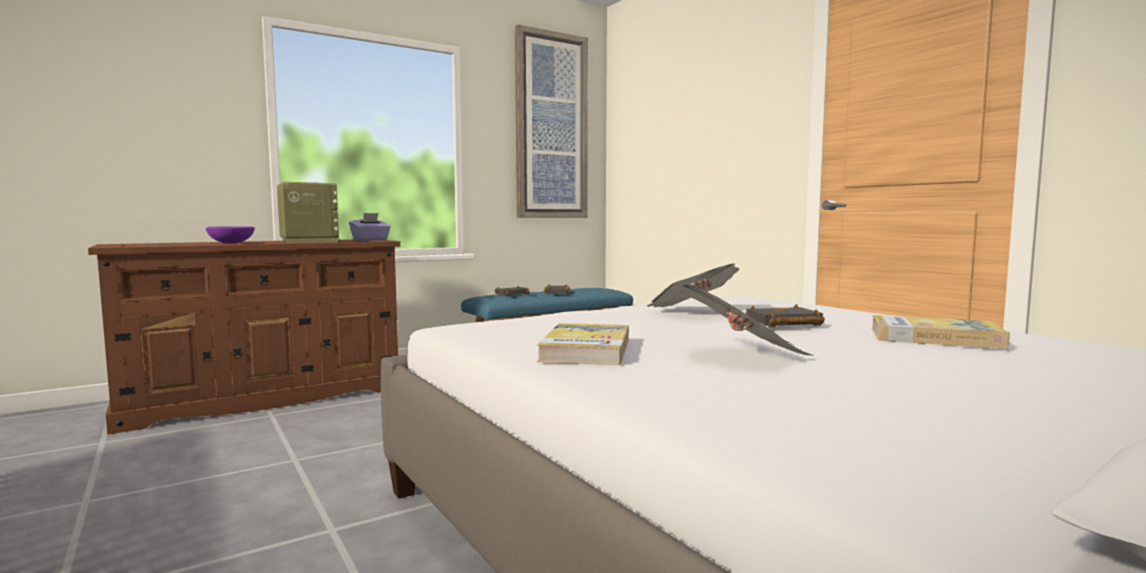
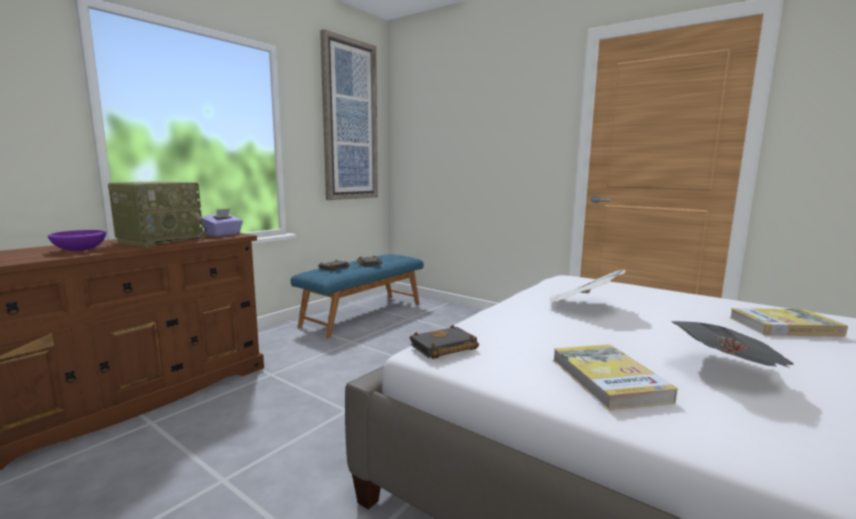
camera: 20 degrees left, 5 degrees up
radio [277,182,339,243] -> radio turned 75 degrees clockwise [108,181,207,247]
black book [746,304,825,327] -> black book moved to [410,325,479,359]

